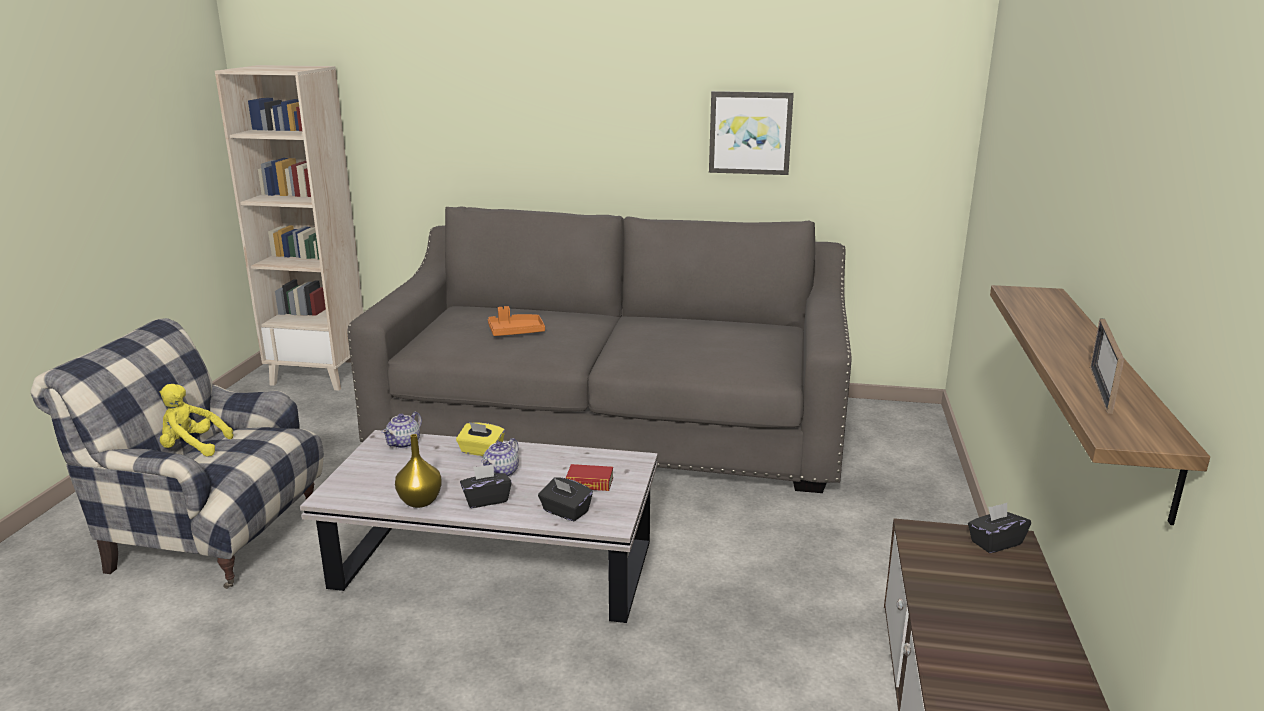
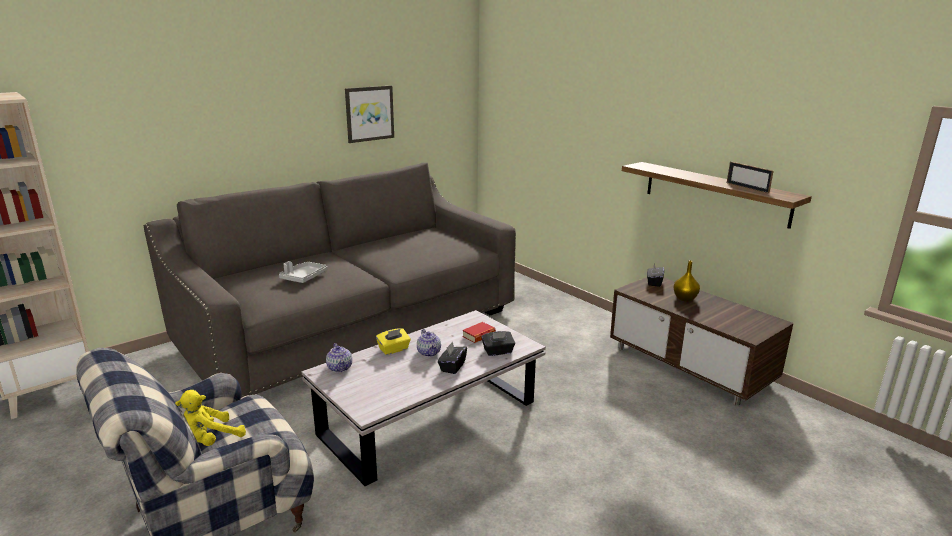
camera: 50 degrees left, 0 degrees up
yellow vase [395,434,442,508] -> yellow vase moved to [674,260,700,301]
orange tray [488,306,545,336] -> grey tray [279,261,327,283]

